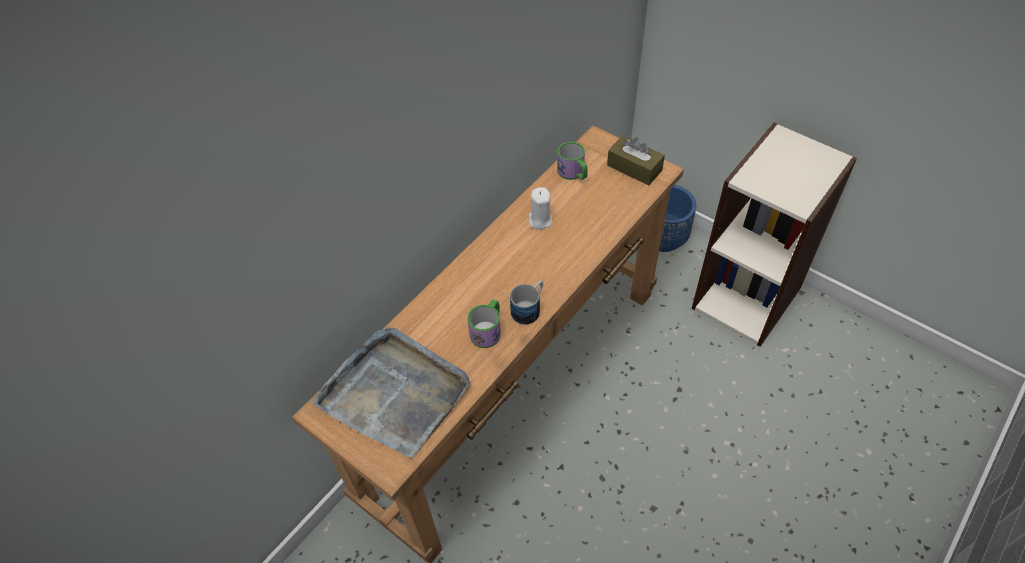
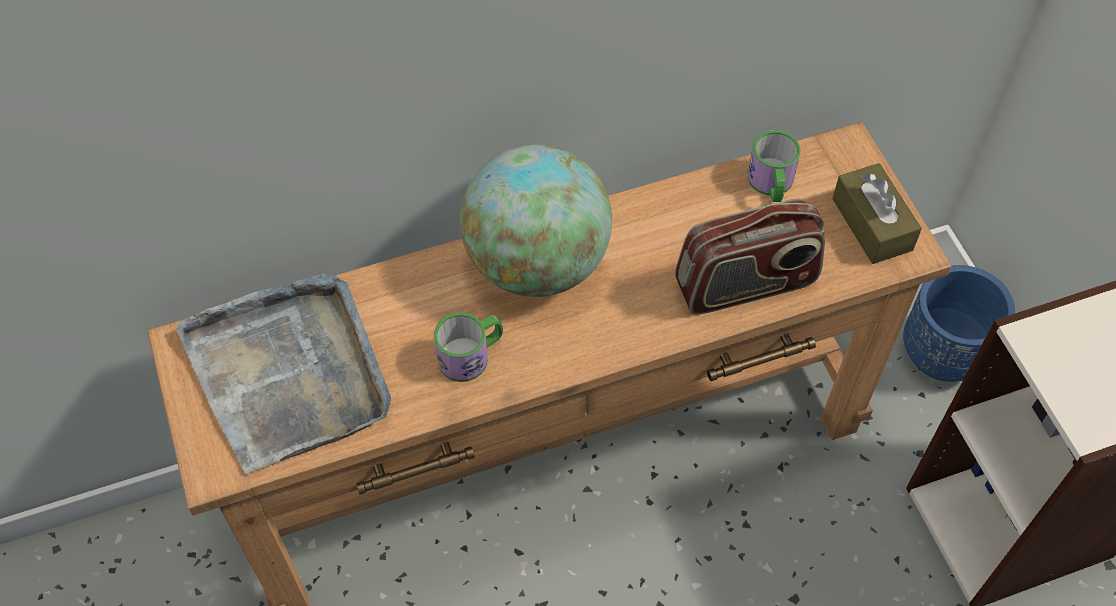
camera: 30 degrees right, 5 degrees up
mug [510,280,543,325] -> none
white candle [528,187,552,230] -> none
none -> globe [460,145,612,297]
none -> radio [675,198,825,315]

